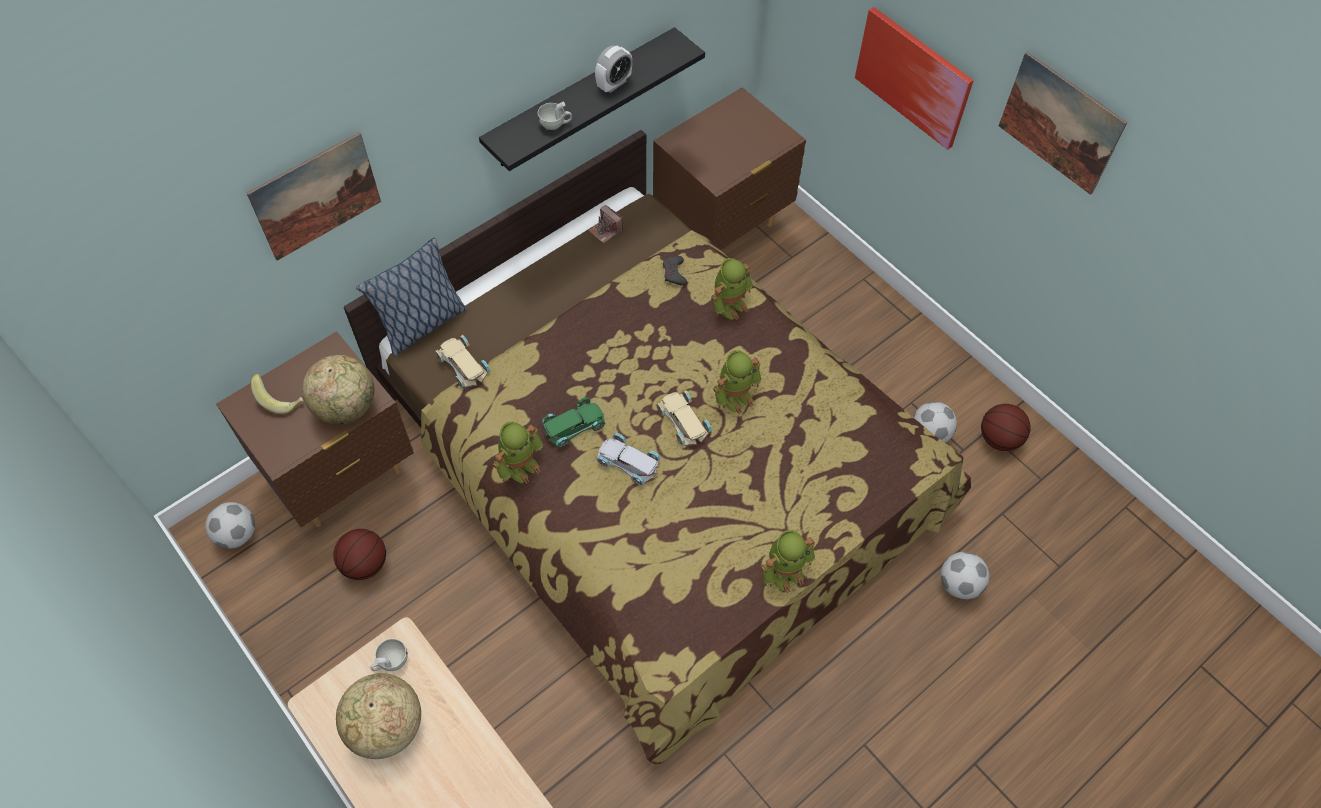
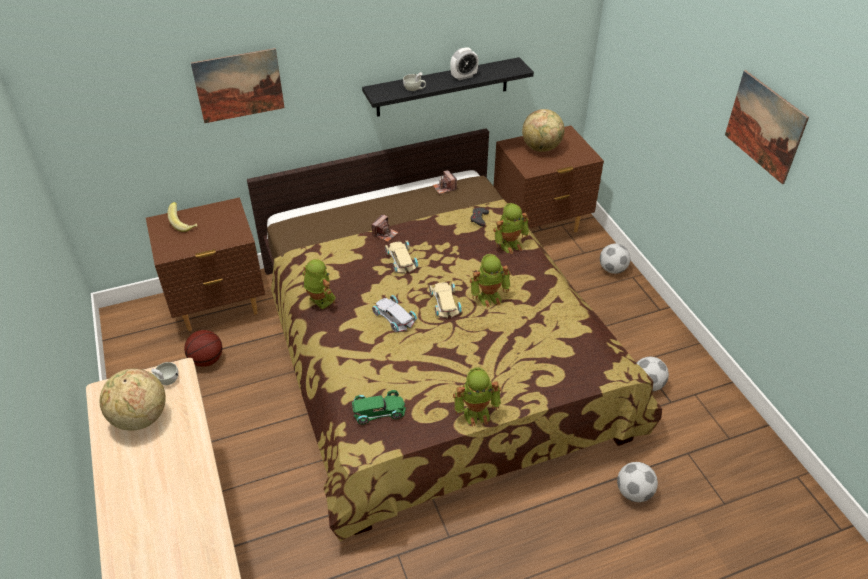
camera: 20 degrees right, 15 degrees down
football [205,502,255,549] -> football moved to [600,244,631,274]
globe [302,355,375,425] -> globe moved to [522,109,565,152]
pillow [356,238,467,357] -> none
beige toy car [435,335,490,388] -> beige toy car moved to [385,241,418,274]
toy robot [493,421,543,484] -> toy robot turned 105 degrees counterclockwise [302,259,336,309]
green toy car [542,397,605,448] -> green toy car moved to [352,390,406,425]
picture [855,7,974,150] -> none
basketball [981,404,1031,451] -> none
none -> camera [372,214,398,242]

